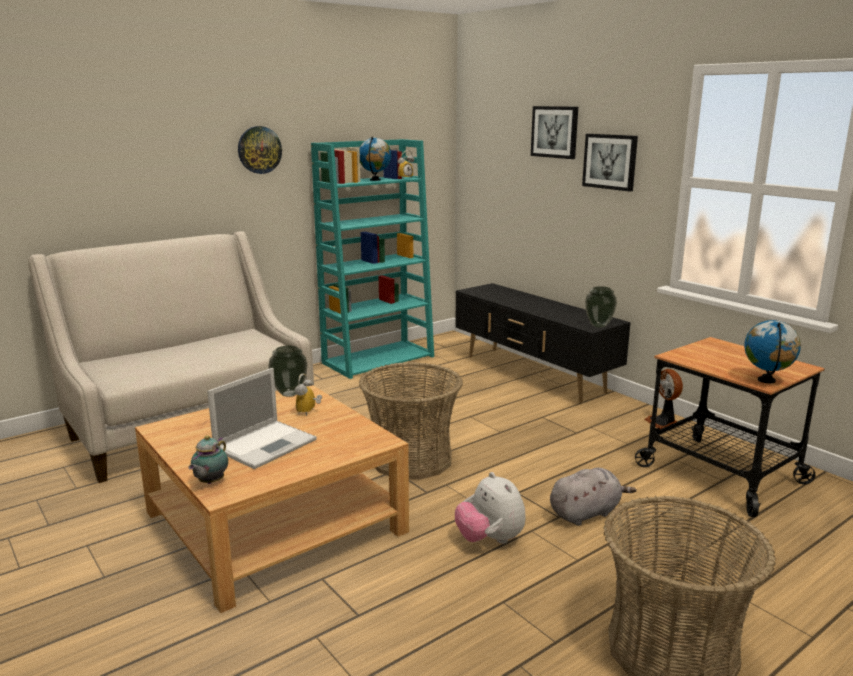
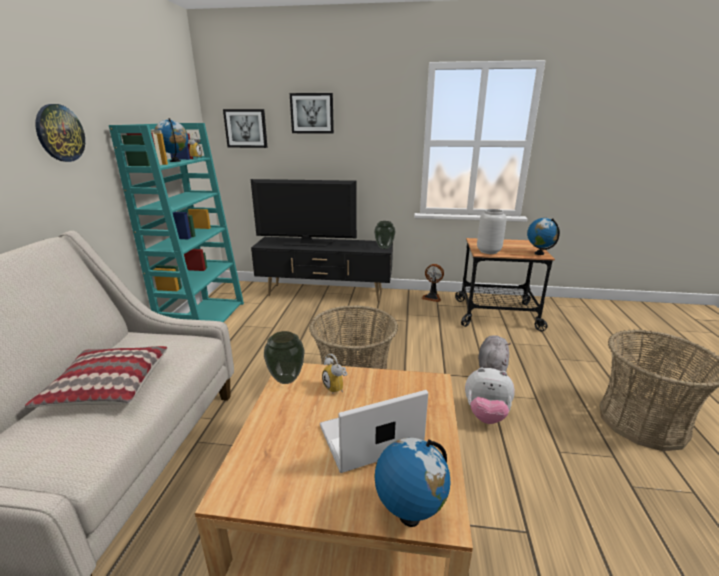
camera: 45 degrees left, 5 degrees up
teapot [188,435,228,484] -> globe [374,438,451,527]
laptop [207,368,317,469] -> laptop turned 105 degrees counterclockwise [320,390,428,473]
picture [582,134,638,192] -> picture moved to [223,109,268,148]
none -> pillow [25,346,167,408]
none -> television [251,179,357,247]
none -> grey vase [477,209,507,254]

